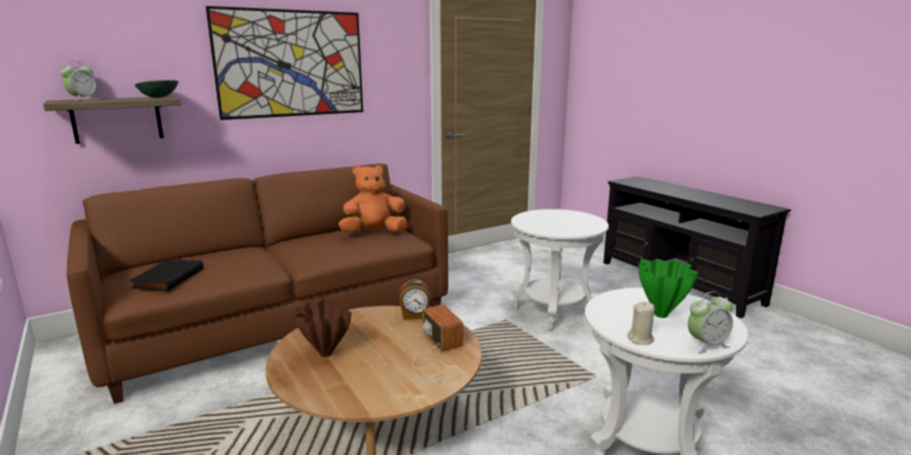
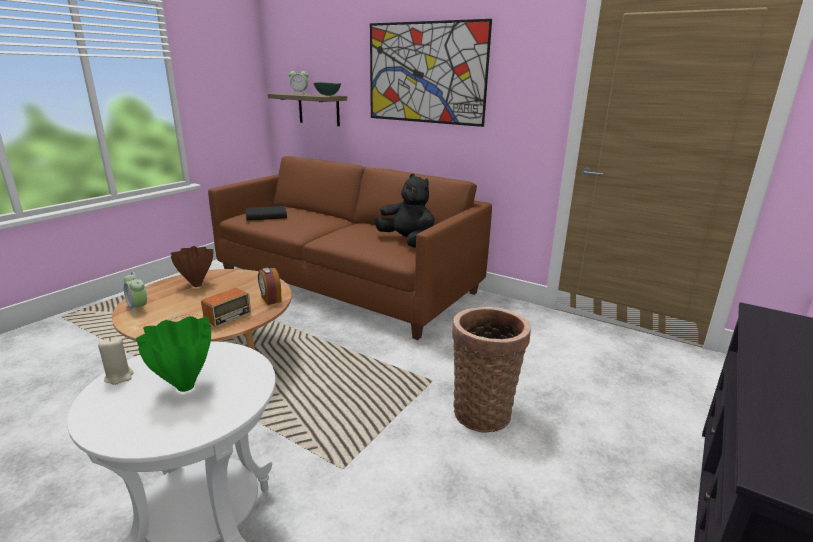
camera: 65 degrees right, 5 degrees up
orange plush toy [338,165,407,232] -> black plush toy [375,174,435,248]
white side table [511,209,609,330] -> basket [452,307,531,433]
alarm clock [688,291,733,353] -> alarm clock moved to [124,272,147,315]

